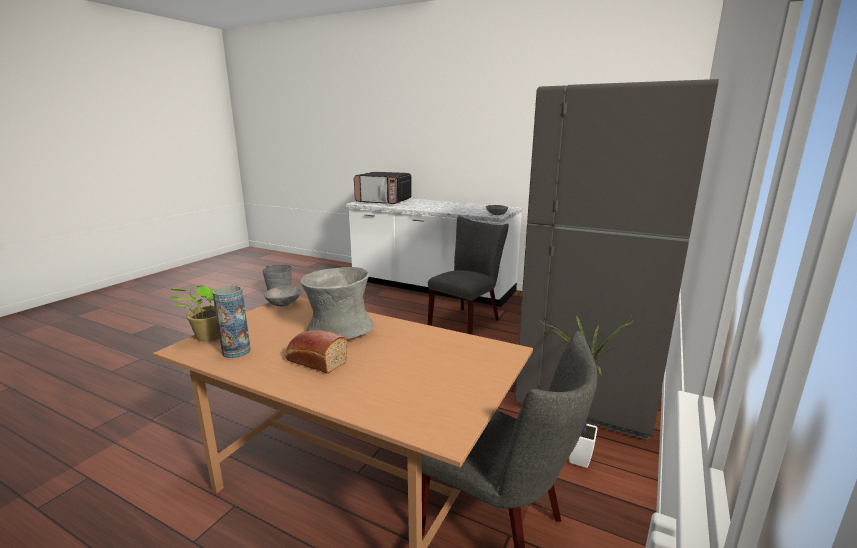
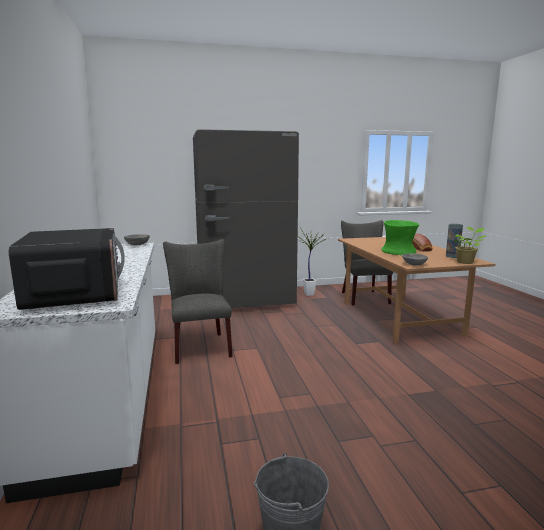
camera: 130 degrees left, 5 degrees down
grey vase [300,267,374,339] -> green vase [381,220,419,255]
grey chair [428,216,509,335] -> grey chair turned 75 degrees clockwise [163,239,233,364]

